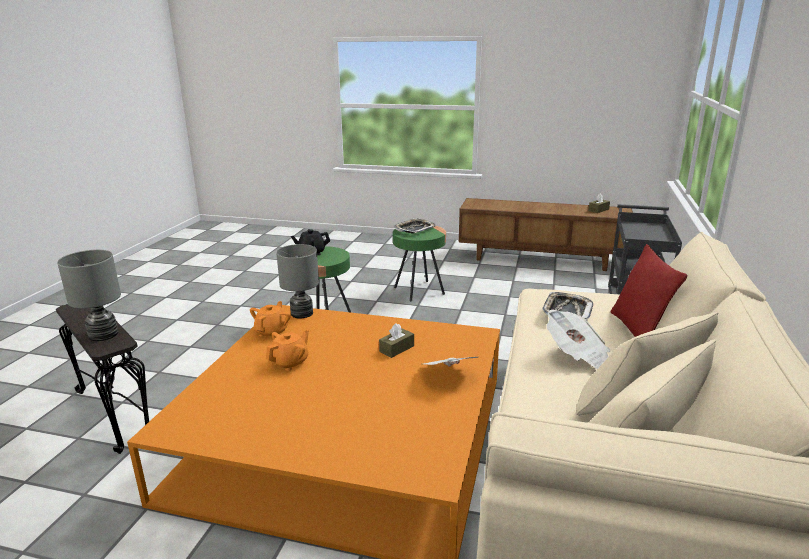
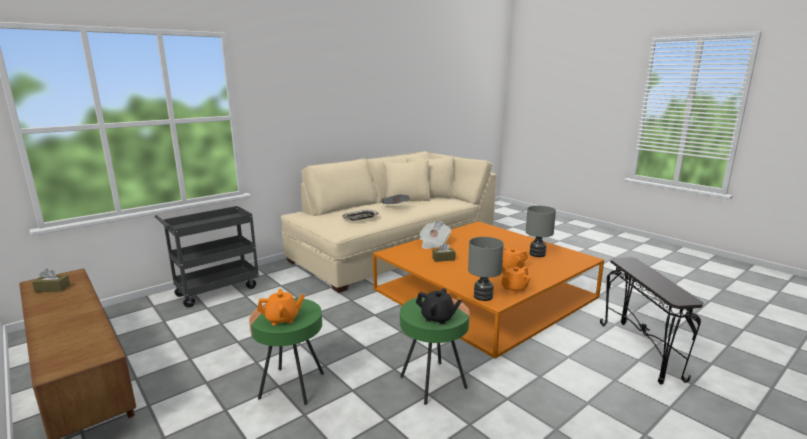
camera: 145 degrees left, 5 degrees down
grey table lamp [57,250,121,341] -> grey table lamp moved to [526,206,556,257]
tray [394,218,436,234] -> orange teapot [257,289,305,325]
red pillow [610,244,688,337] -> none

